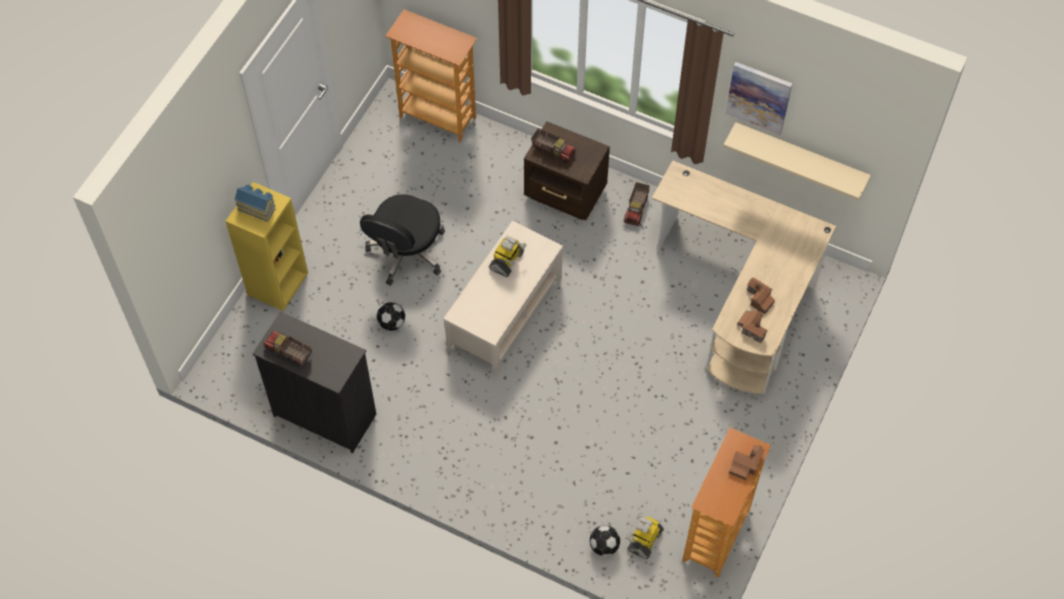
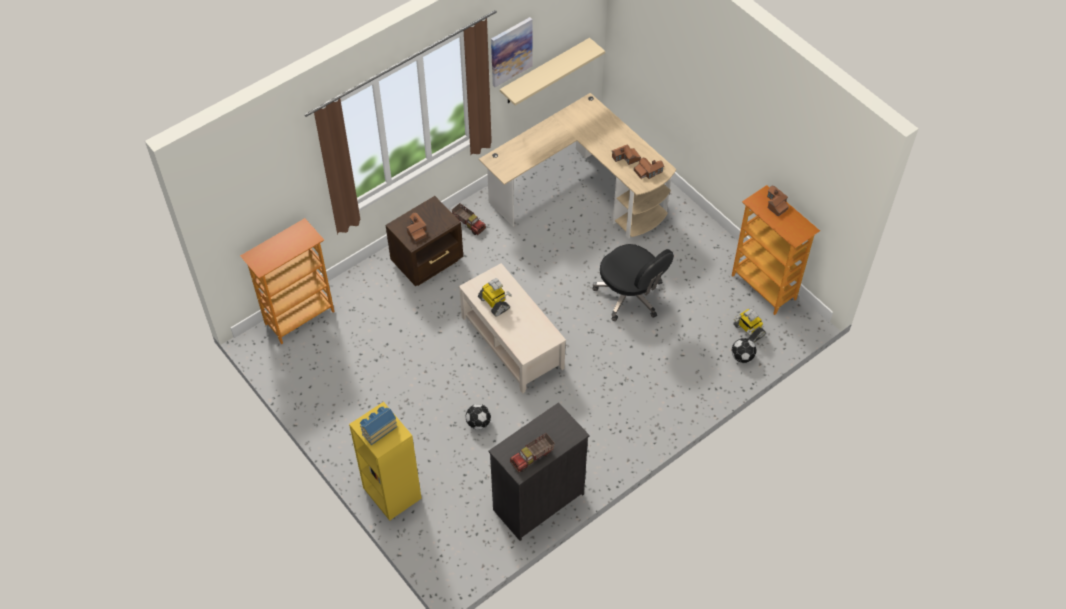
camera: 65 degrees left, 5 degrees down
black office chair [360,194,445,286] -> black office chair moved to [592,244,674,321]
toy truck [531,128,576,163] -> toy house [406,213,427,243]

